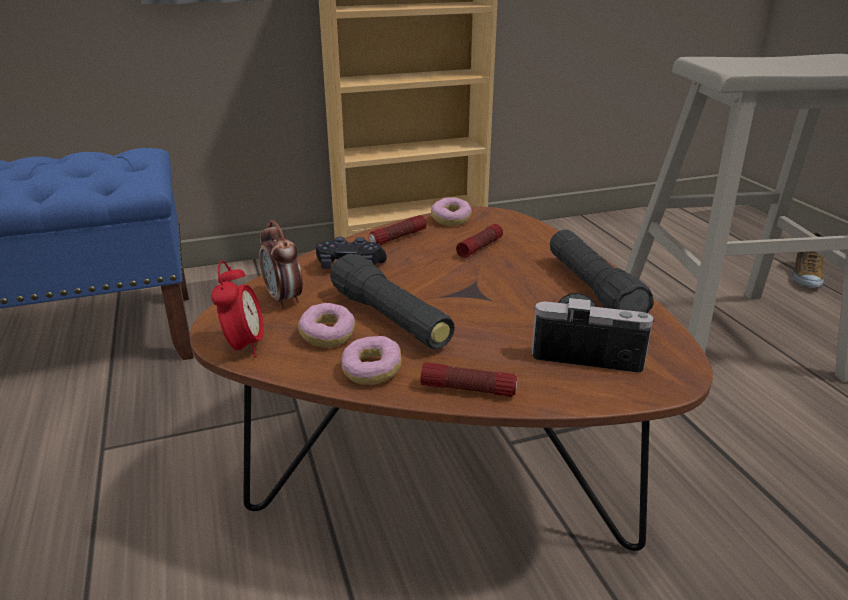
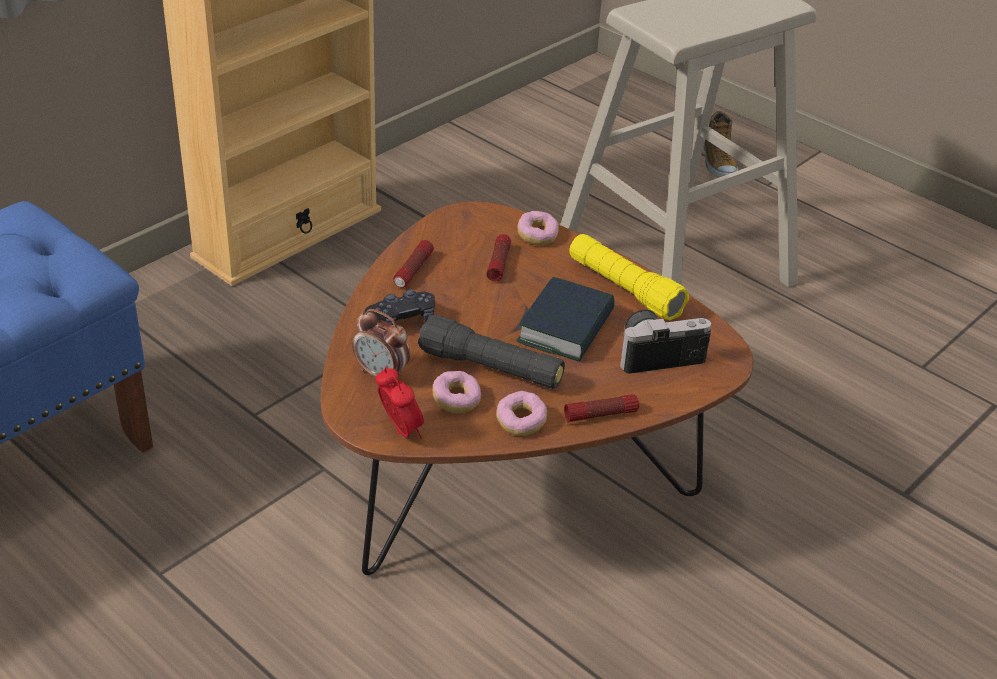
camera: 30 degrees left, 10 degrees up
donut [431,197,472,226] -> donut moved to [517,211,559,245]
black flashlight [550,229,654,313] -> yellow flashlight [569,234,689,320]
none -> book [516,277,615,362]

